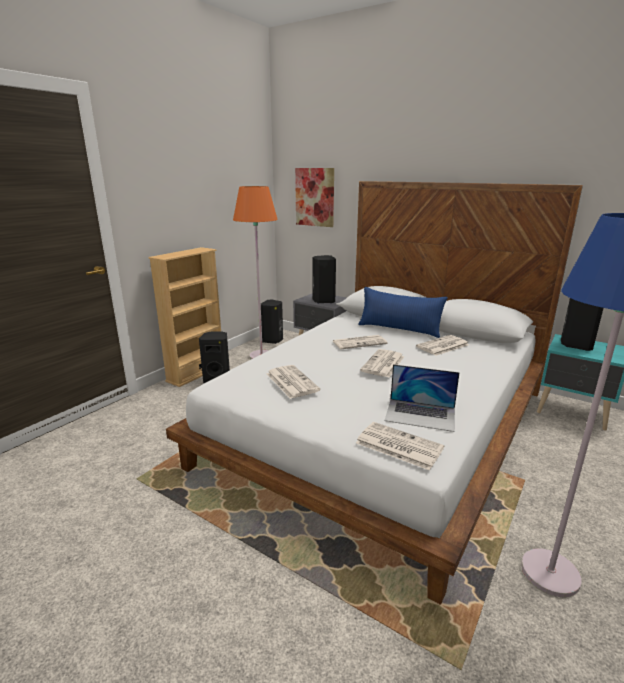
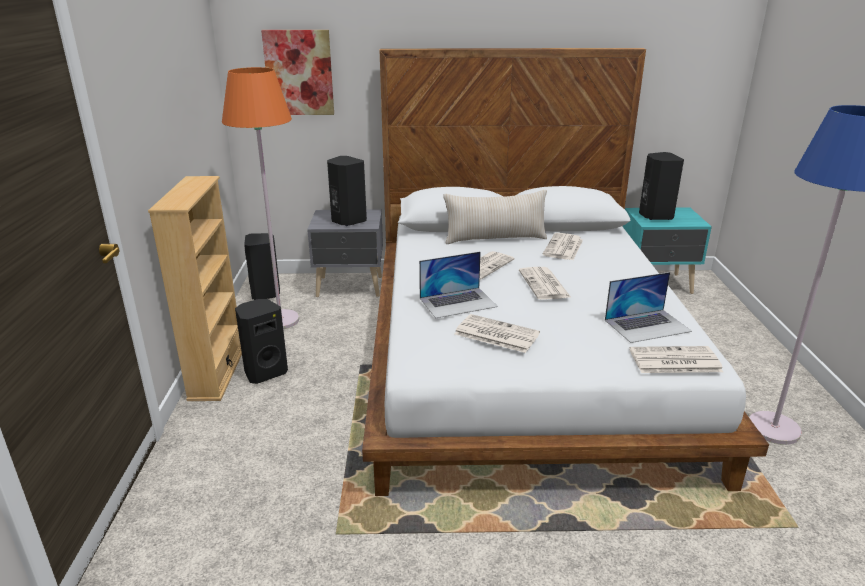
camera: 35 degrees left, 5 degrees up
blue pillow [358,287,448,338] -> beige pillow [443,190,547,244]
none -> laptop [419,252,498,318]

